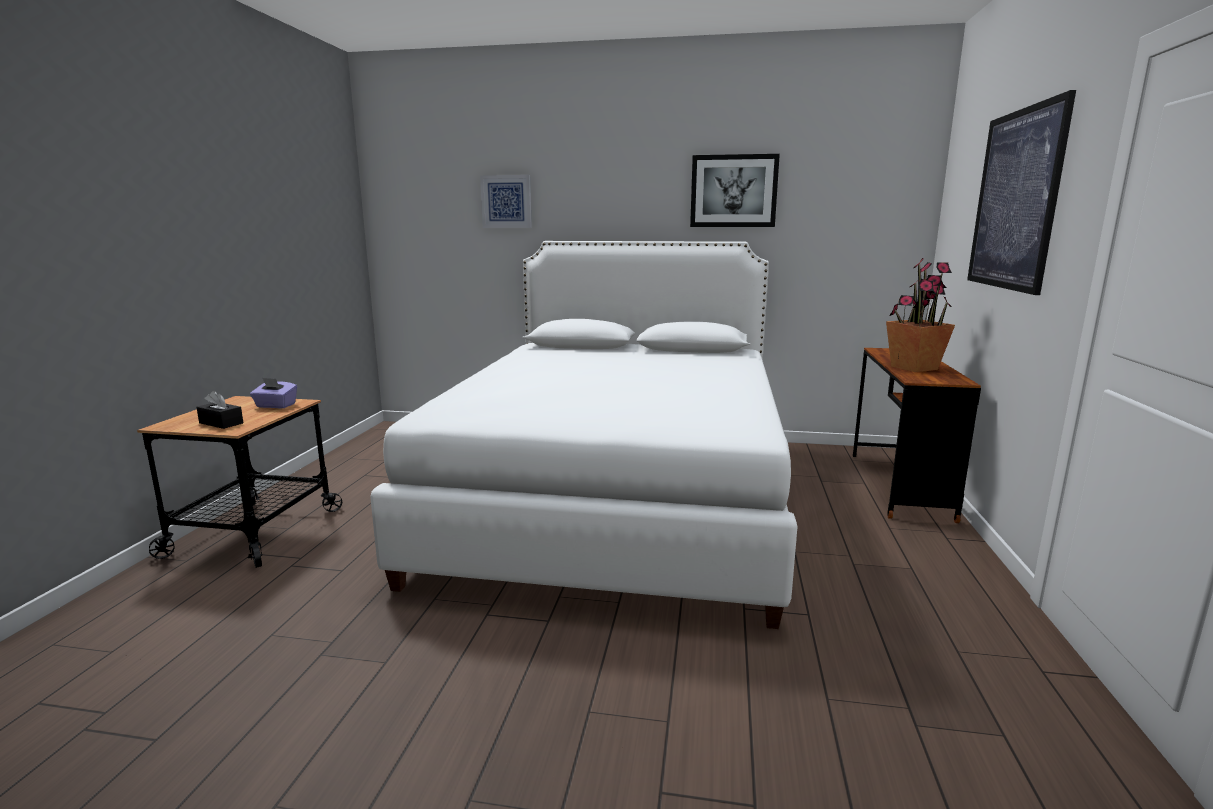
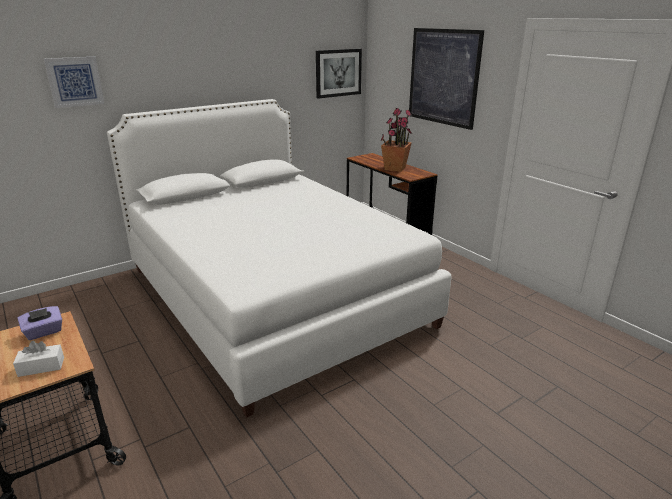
camera: 45 degrees left, 10 degrees up
black tissue box [196,391,243,429] -> white tissue box [13,341,64,377]
picture [690,154,780,227] -> picture moved to [316,49,362,99]

